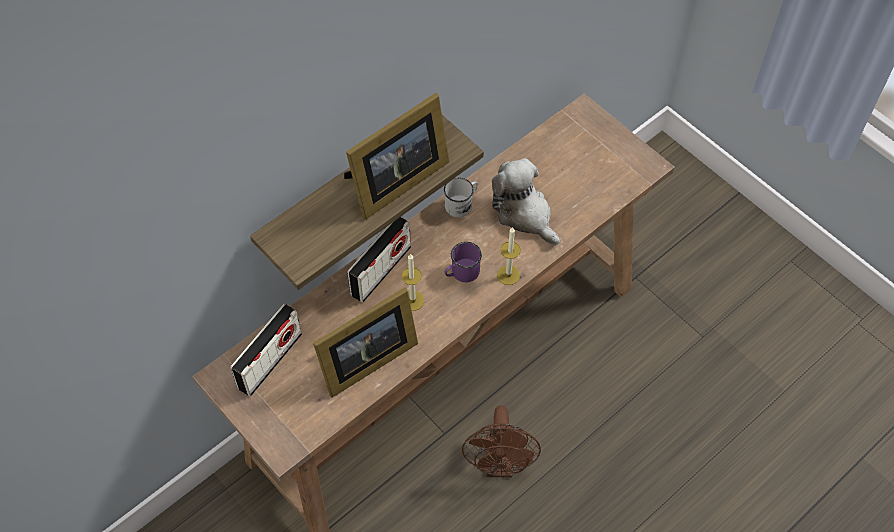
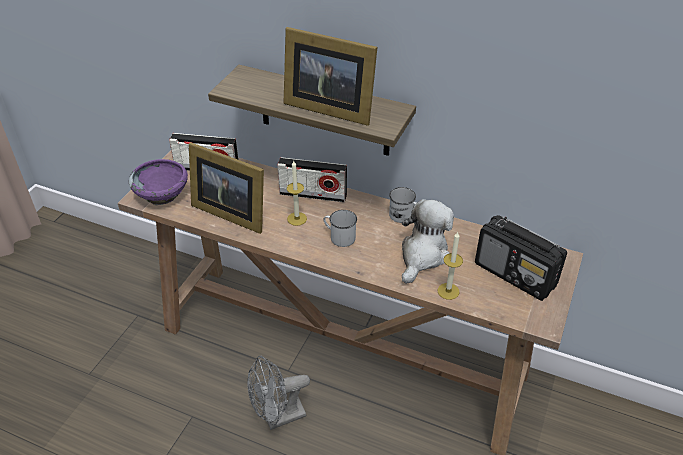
camera: 65 degrees right, 15 degrees down
purple mug [444,242,482,282] -> white mug [323,210,357,247]
brown fan [462,406,541,478] -> grey fan [247,356,310,430]
candle [497,227,521,285] -> candle moved to [437,232,463,300]
none -> purple bowl [129,159,188,206]
none -> radio [475,215,567,301]

